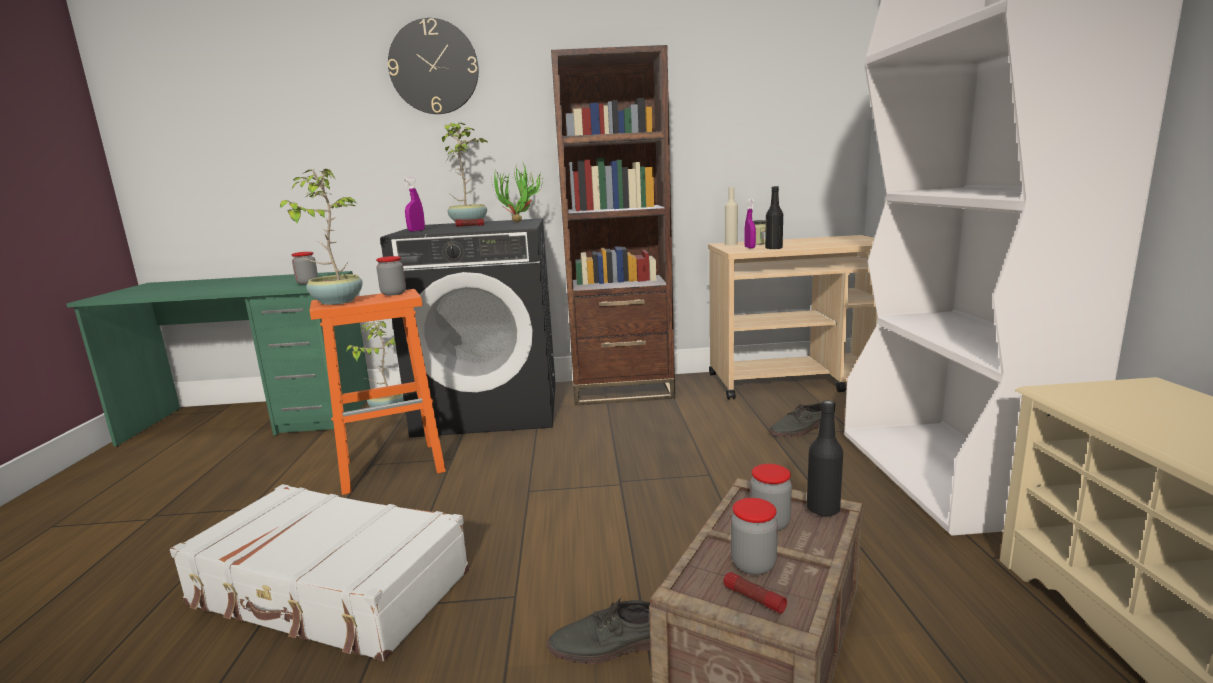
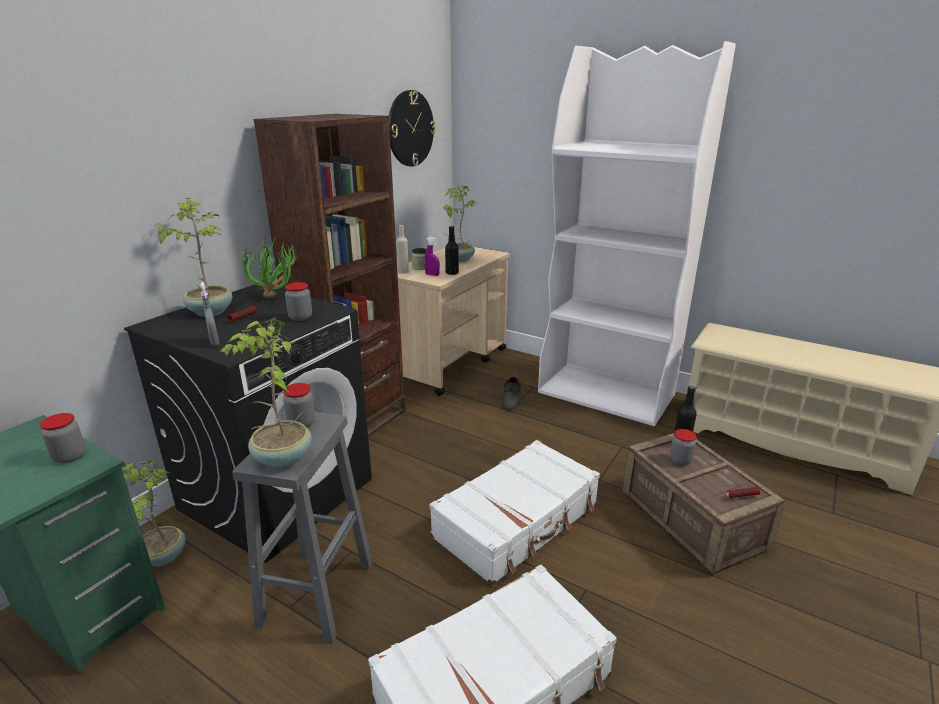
camera: 55 degrees left, 10 degrees up
orange stool [310,289,446,495] -> grey stool [233,412,372,643]
wall clock [388,18,479,114] -> wall clock moved to [389,90,436,167]
purple spray bottle [403,178,425,232] -> grey spray bottle [201,282,219,346]
grey shoe [547,597,651,664] -> none
jar [731,498,778,575] -> jar moved to [285,282,312,321]
none -> white suitcase [430,440,600,585]
none -> potted plant [444,185,478,262]

